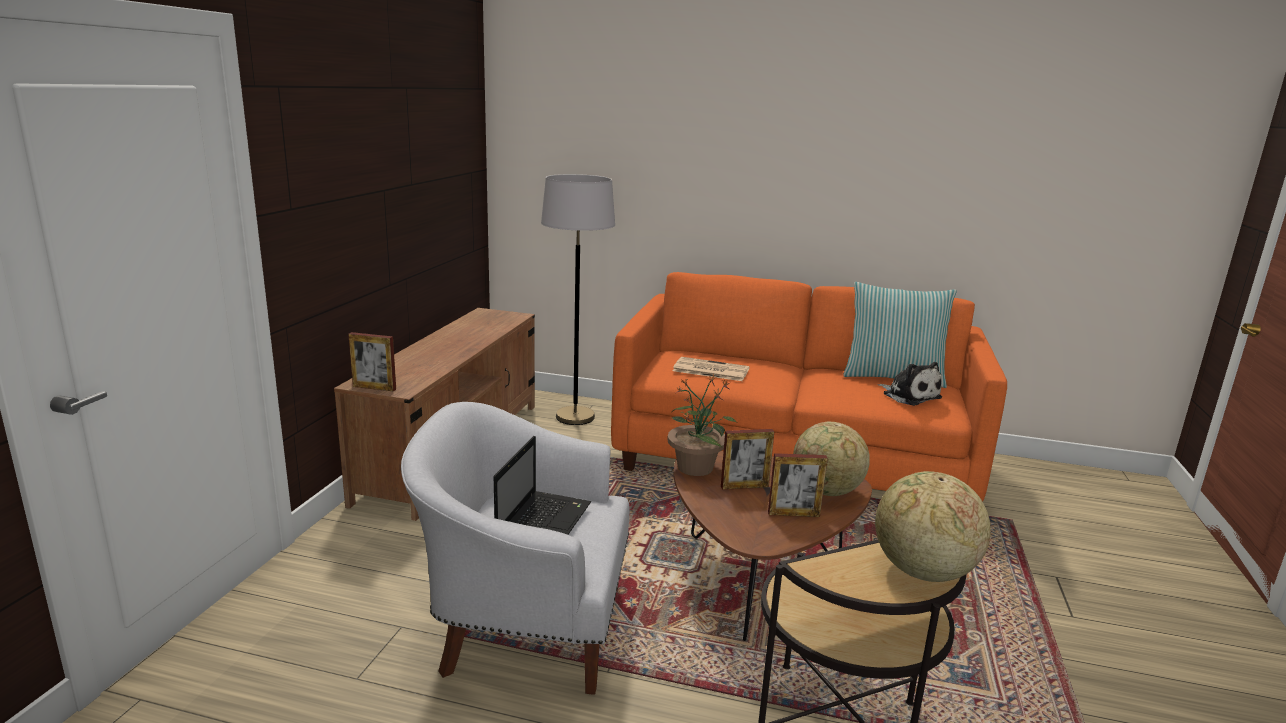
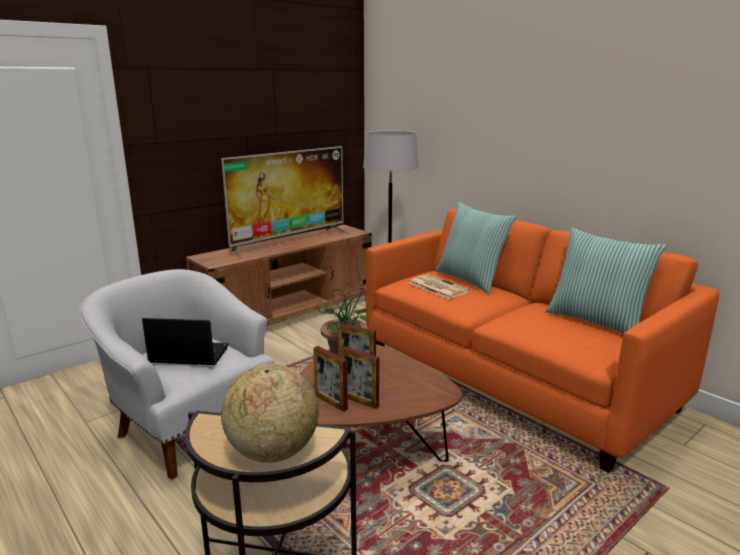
camera: 35 degrees right, 0 degrees up
picture frame [348,332,396,392] -> picture frame moved to [313,346,348,412]
laptop [494,436,591,535] -> laptop turned 135 degrees counterclockwise [142,318,229,365]
globe [793,422,870,496] -> none
plush toy [877,362,942,406] -> none
none -> television [221,146,351,259]
none -> pillow [435,202,516,294]

